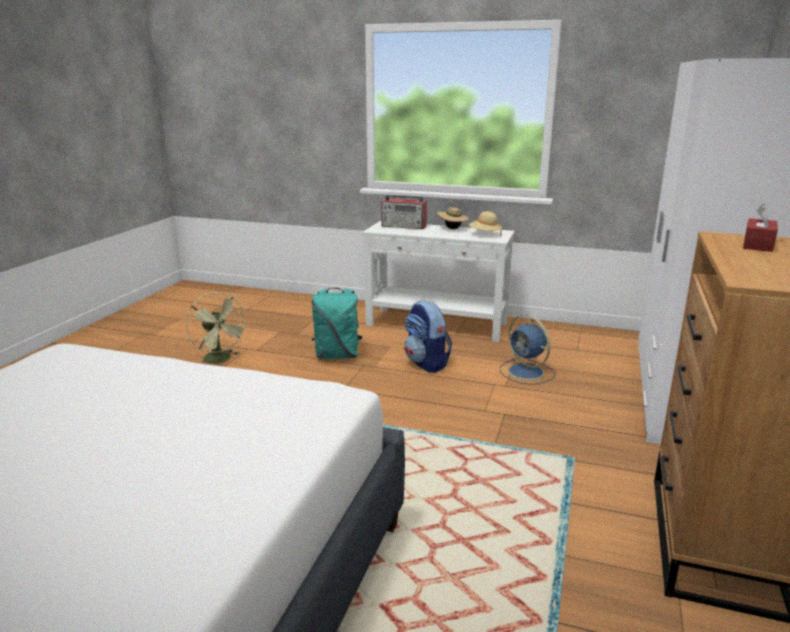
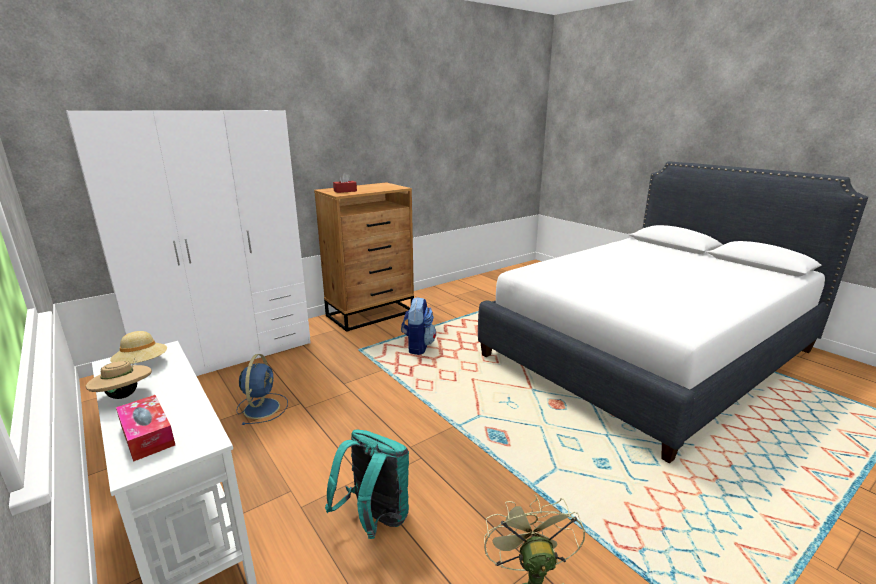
camera: 145 degrees left, 0 degrees up
radio [381,195,427,229] -> tissue box [116,395,175,462]
backpack [404,300,452,373] -> backpack moved to [401,297,436,355]

